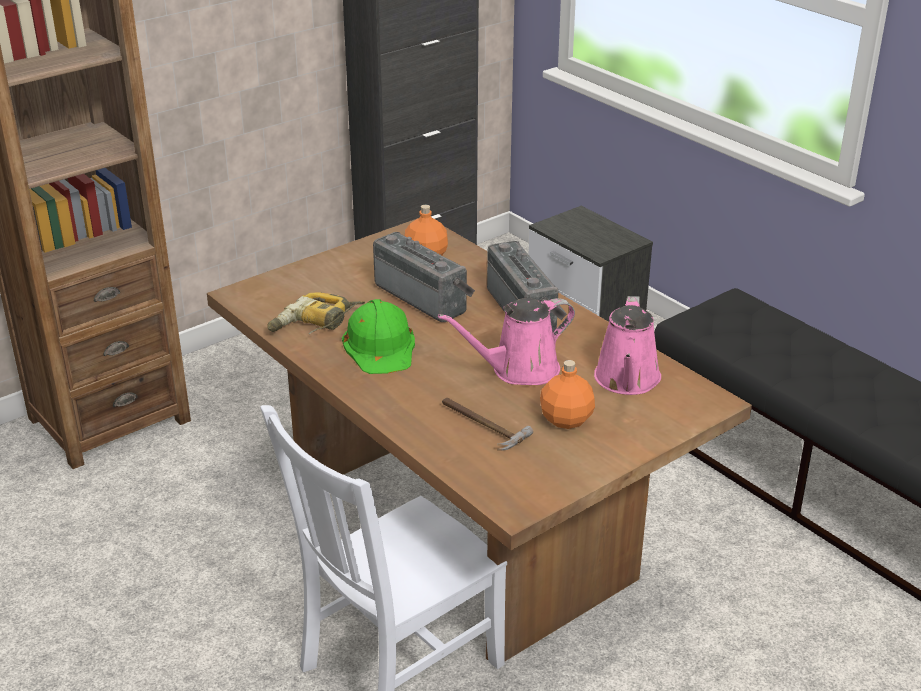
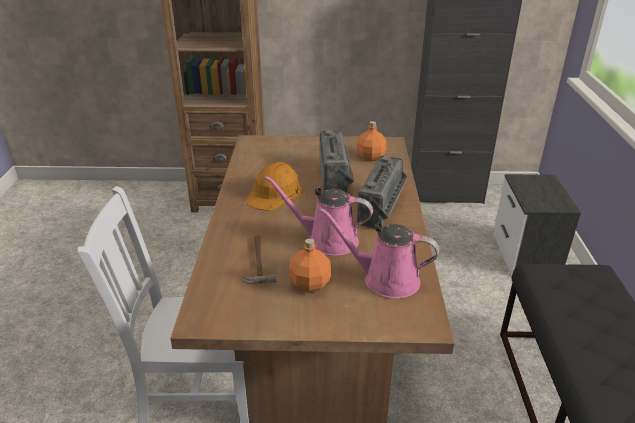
camera: 40 degrees right, 0 degrees up
power drill [268,292,365,334] -> none
green hard hat [342,299,415,374] -> orange hard hat [246,162,302,211]
pink watering can [594,296,661,395] -> pink watering can turned 60 degrees clockwise [319,207,439,299]

